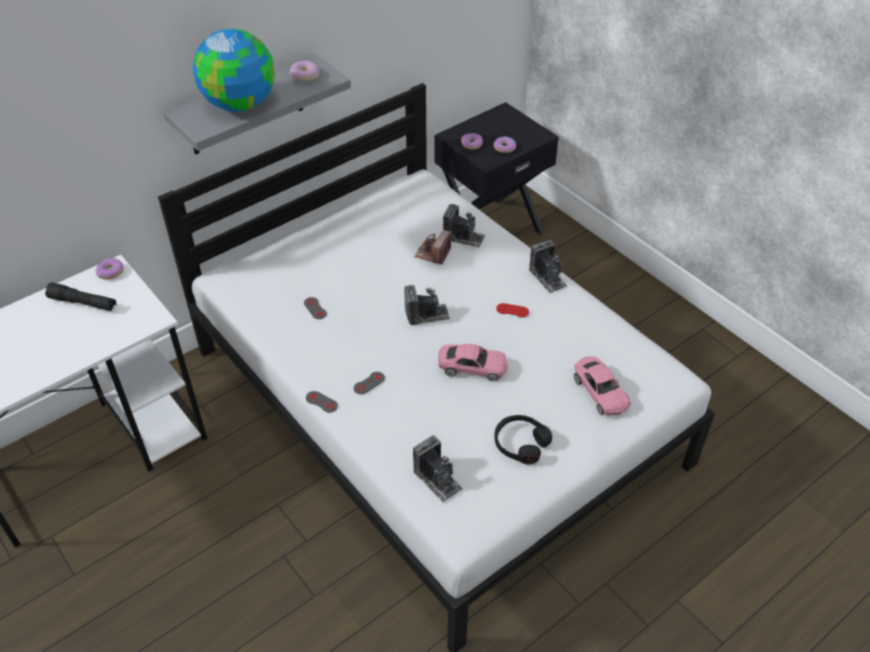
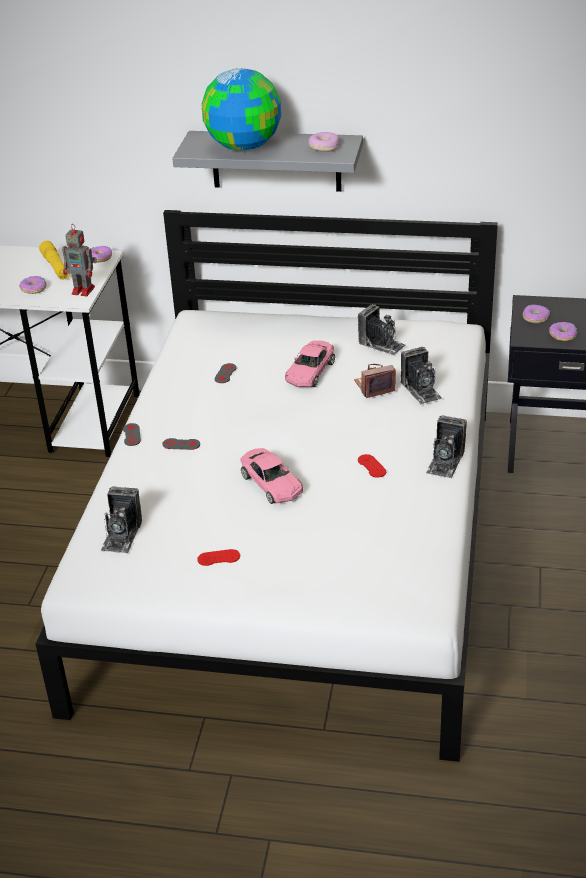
camera: 50 degrees right, 10 degrees down
black flashlight [45,282,116,311] -> yellow flashlight [39,241,70,280]
camera [404,285,450,325] -> camera moved to [358,304,406,355]
black headphones [494,415,552,465] -> red game controller [197,549,240,566]
pink toy car [574,356,631,416] -> pink toy car moved to [285,341,335,387]
none -> donut [19,276,47,294]
none -> toy robot [62,224,97,296]

